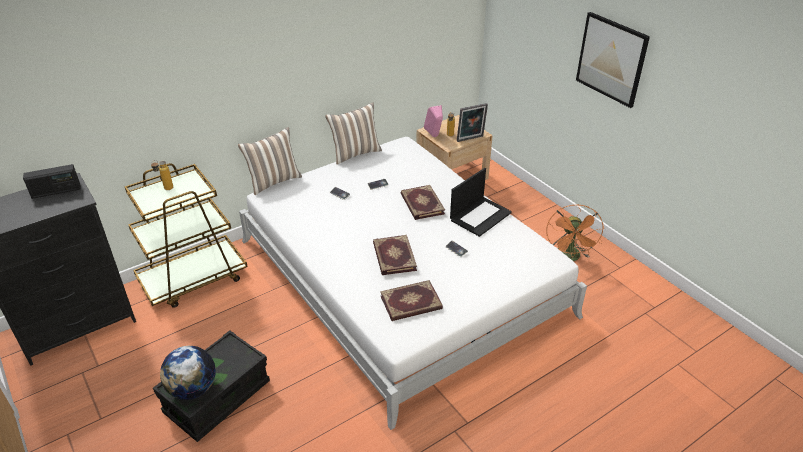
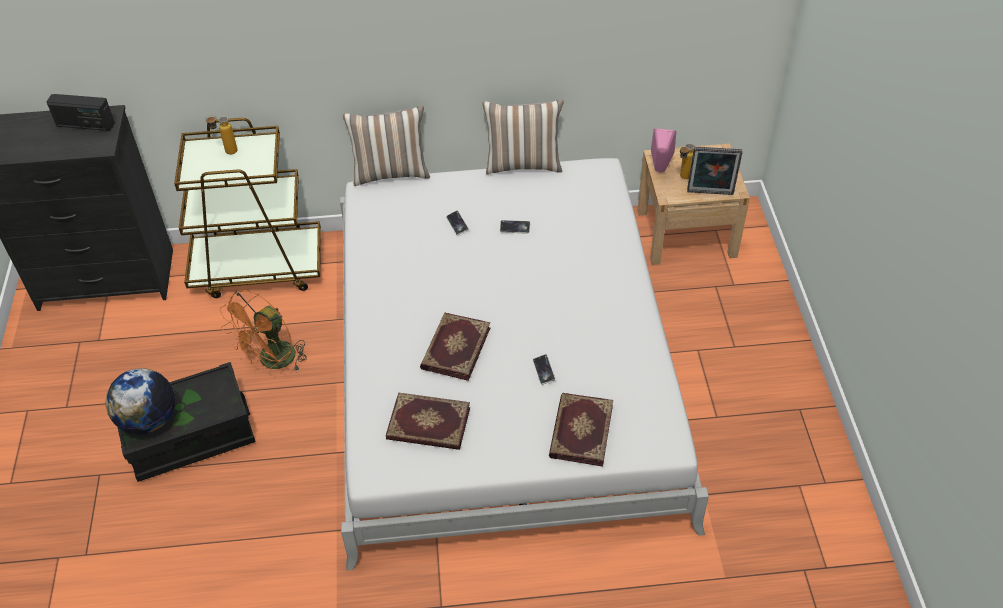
camera: 30 degrees right, 10 degrees up
book [401,185,445,220] -> book moved to [549,393,613,467]
laptop [450,168,512,237] -> none
orange fan [546,204,604,261] -> orange fan moved to [220,290,307,372]
picture [576,12,650,108] -> none

